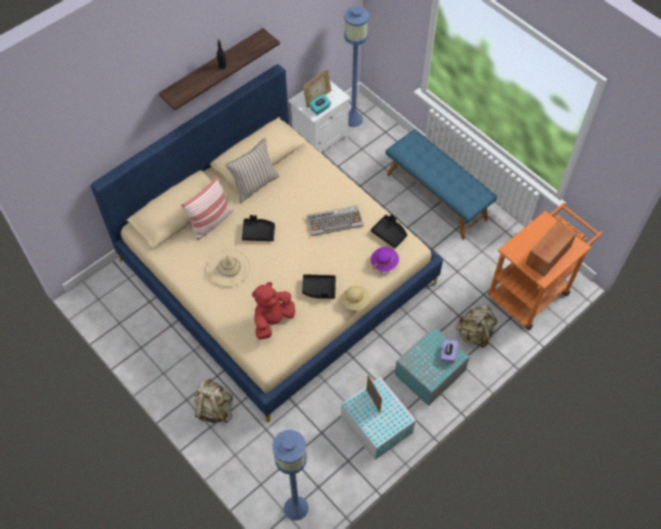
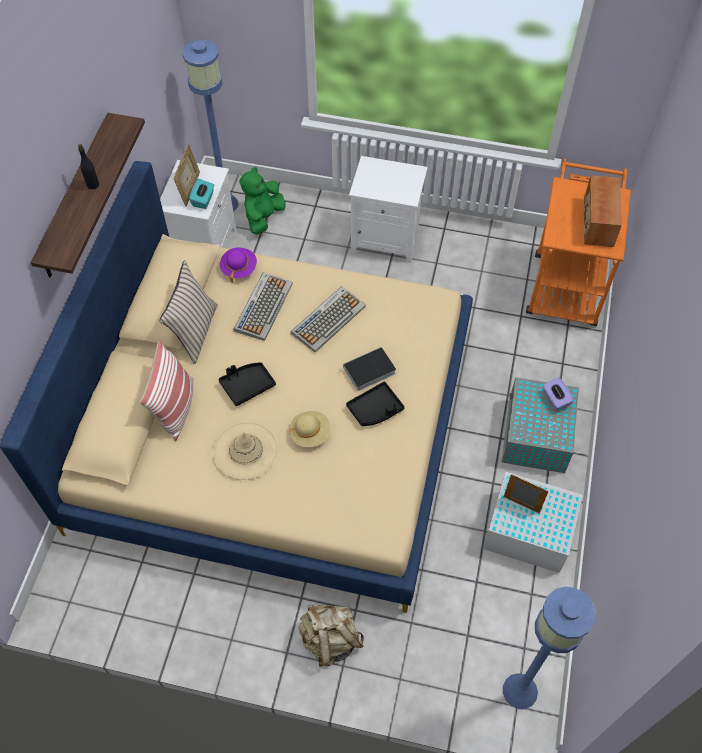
camera: 35 degrees left, 0 degrees up
red plush toy [252,282,295,340] -> none
beige hat [342,286,370,310] -> beige hat moved to [289,411,330,447]
black tray [371,214,407,248] -> none
purple hat [371,247,399,272] -> purple hat moved to [220,247,257,283]
blue bench [385,129,497,240] -> white nightstand [349,156,428,263]
beige backpack [456,305,498,348] -> none
none -> keyboard [234,272,293,341]
none -> green plush toy [239,167,286,234]
none -> book [337,347,396,391]

